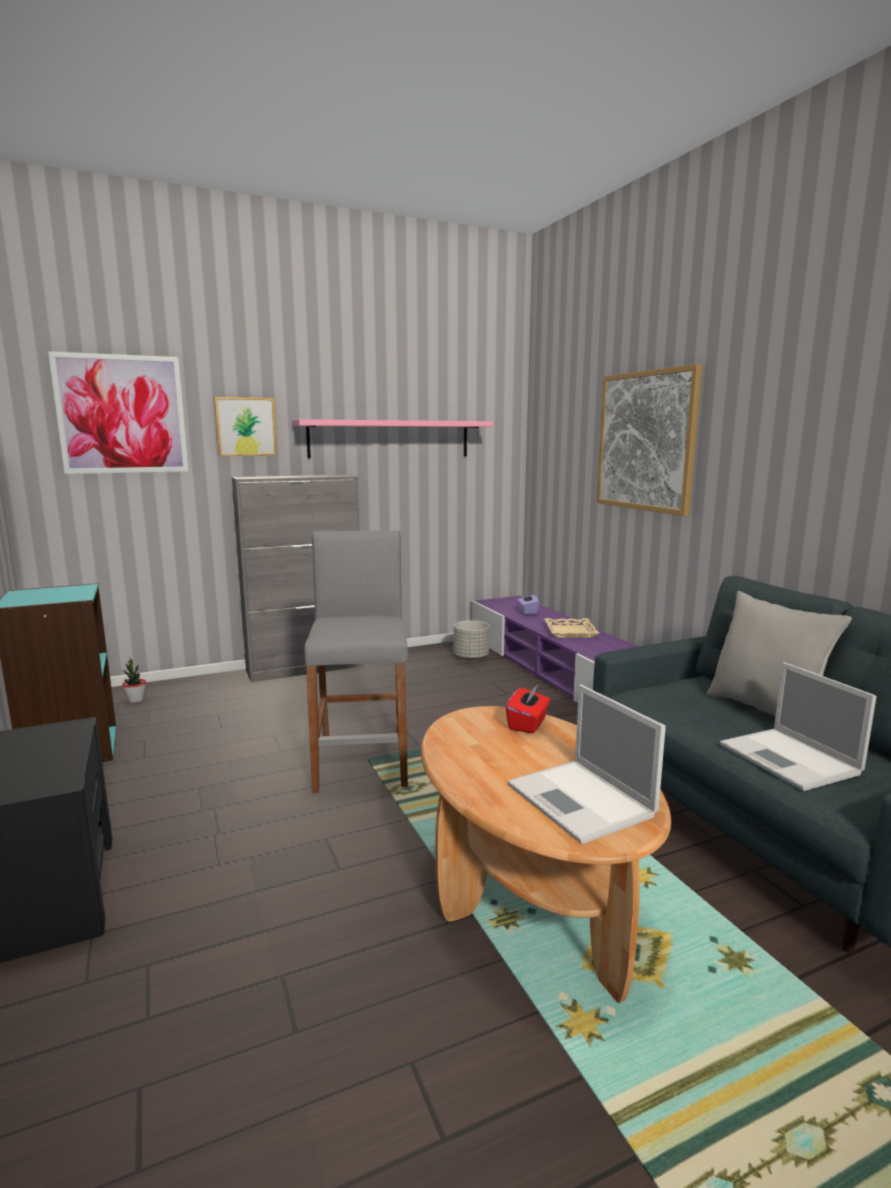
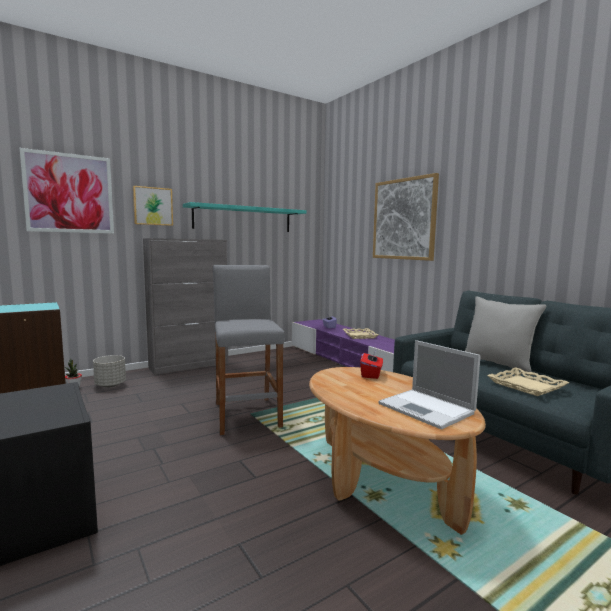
camera: 10 degrees left, 5 degrees down
pink shelf [292,419,493,458] -> turquoise shelf [183,202,307,232]
grey planter [454,620,489,660] -> grey planter moved to [93,355,126,388]
laptop [720,662,877,791] -> beige tray [487,368,569,396]

